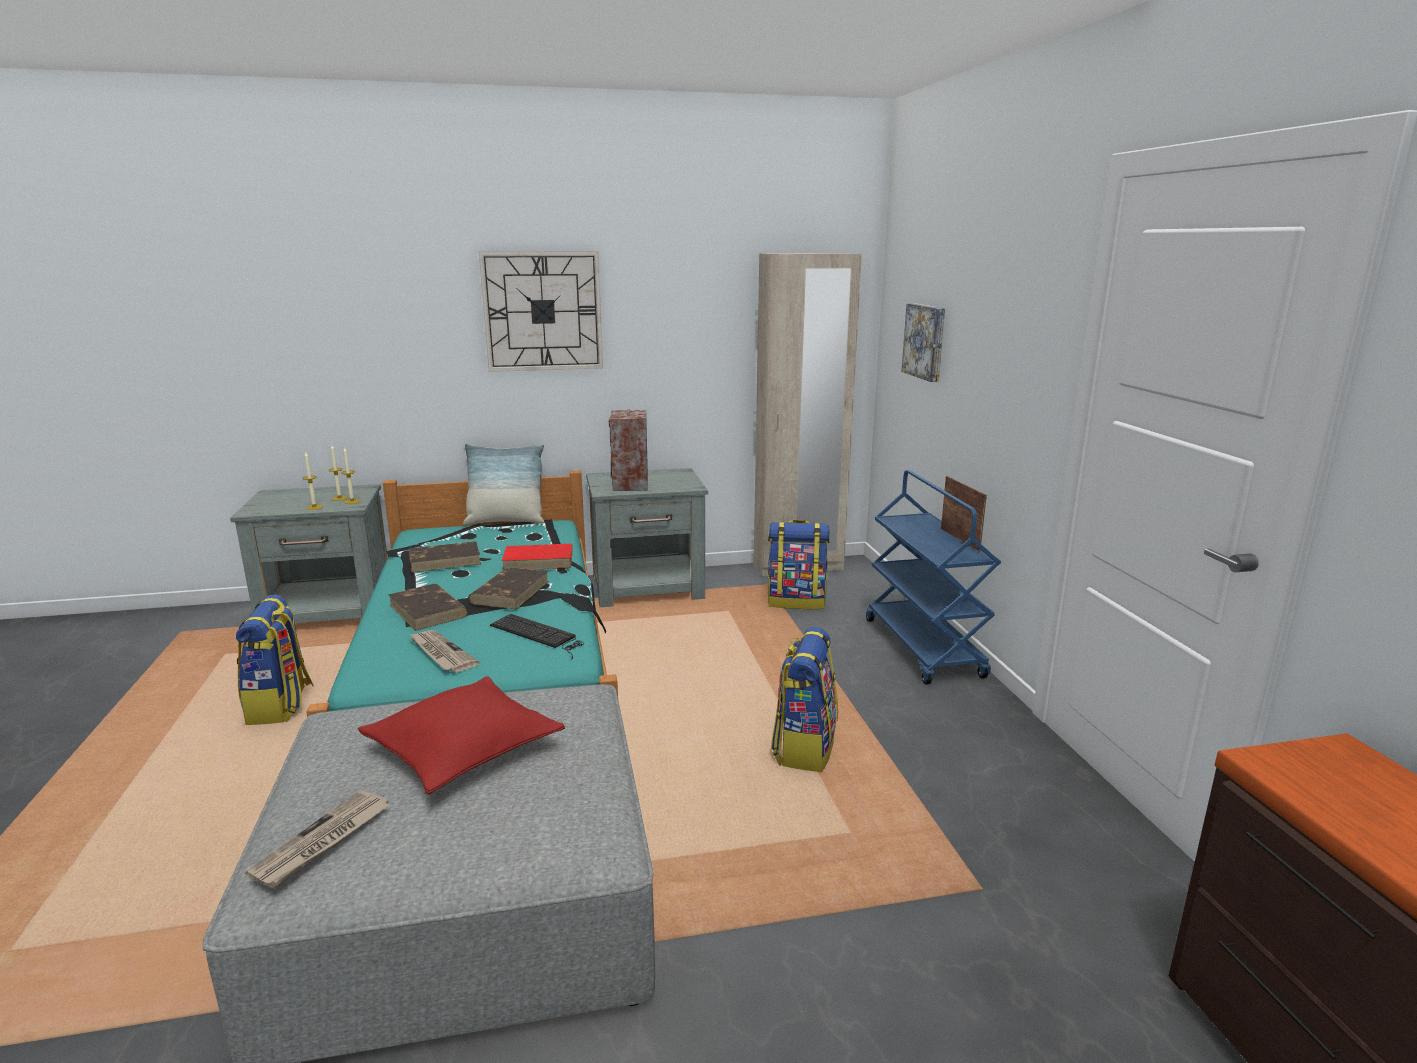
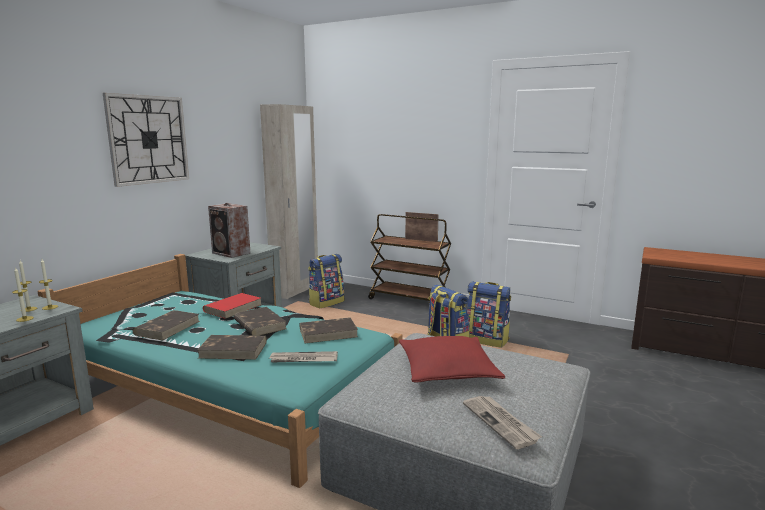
camera: 50 degrees left, 5 degrees down
backpack [236,595,314,725] -> backpack moved to [466,281,511,348]
pillow [463,444,544,525] -> none
keyboard [490,614,584,659] -> brown book [299,317,358,343]
blue cart [866,470,1001,684] -> brown cart [368,214,451,303]
picture [901,303,945,382] -> none

